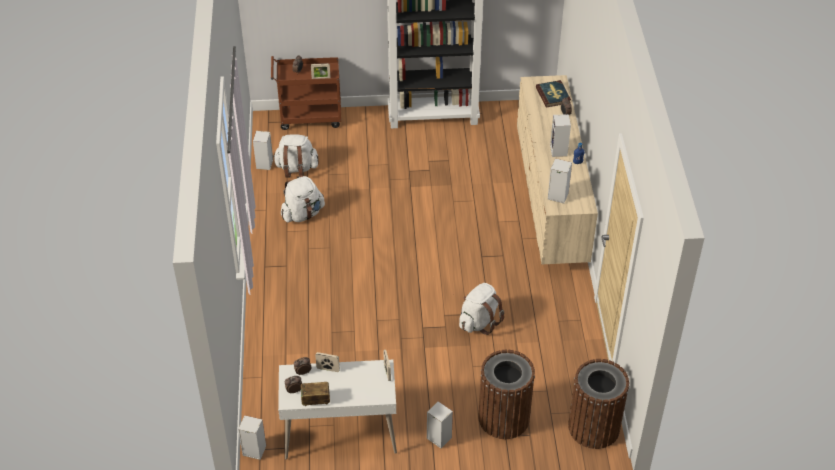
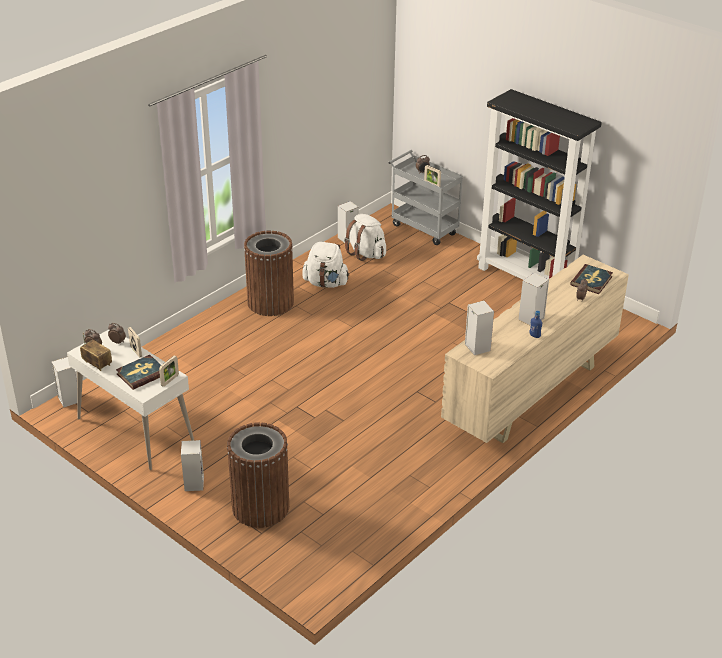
camera: 45 degrees right, 10 degrees down
brown cart [271,56,342,130] -> grey cart [388,150,463,245]
white backpack [459,283,504,335] -> none
brown trash can [568,359,629,449] -> brown trash can moved to [244,231,294,316]
none -> book [116,355,161,390]

